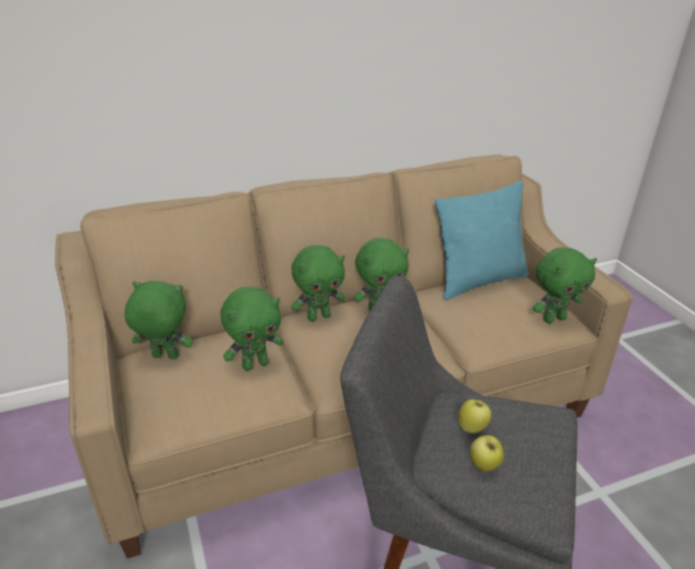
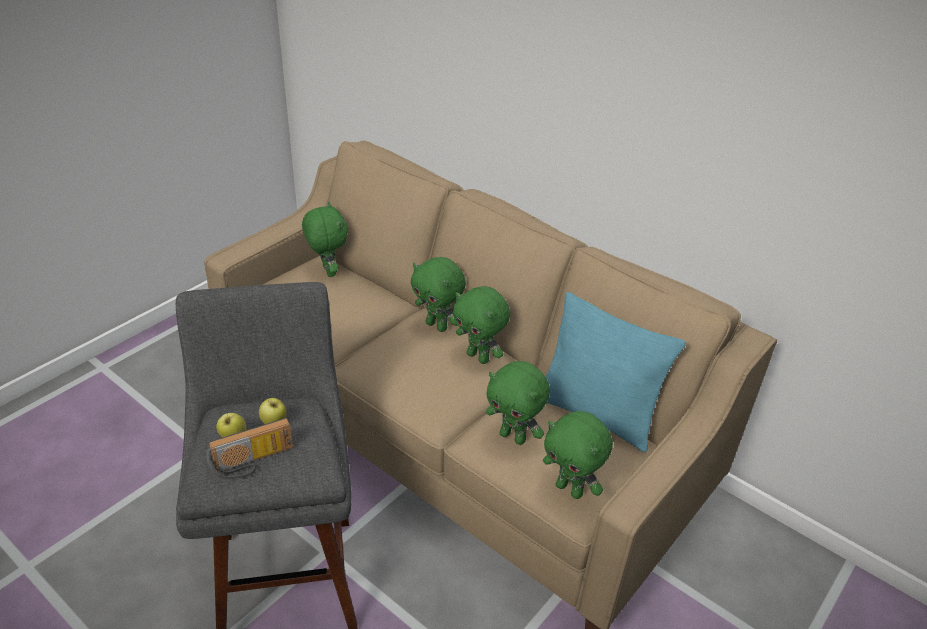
camera: 60 degrees right, 5 degrees up
green plush toy [220,287,284,371] -> green plush toy moved to [486,361,550,445]
none -> radio [206,418,293,479]

